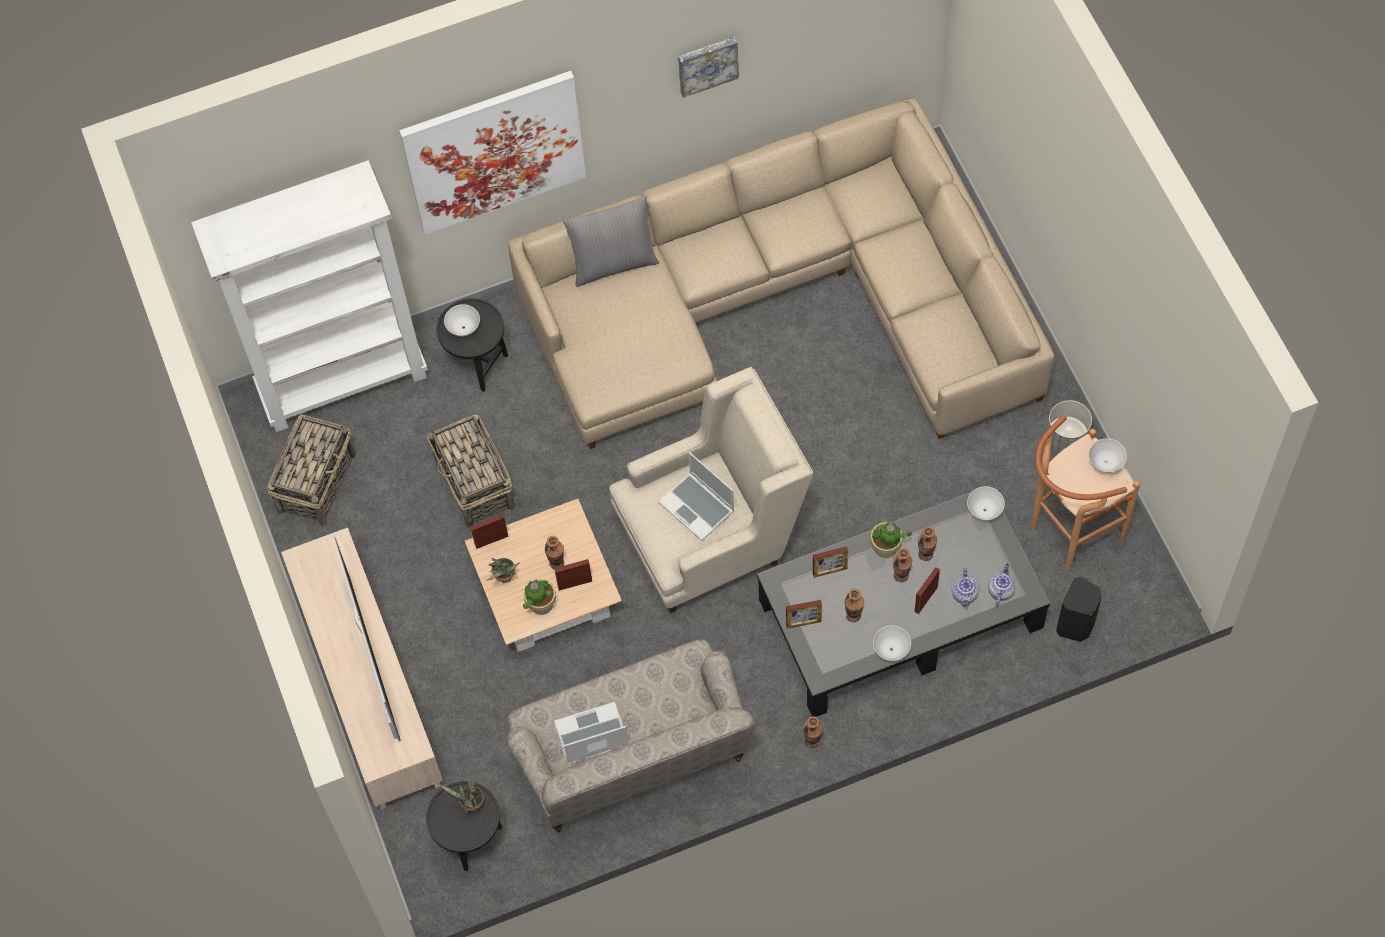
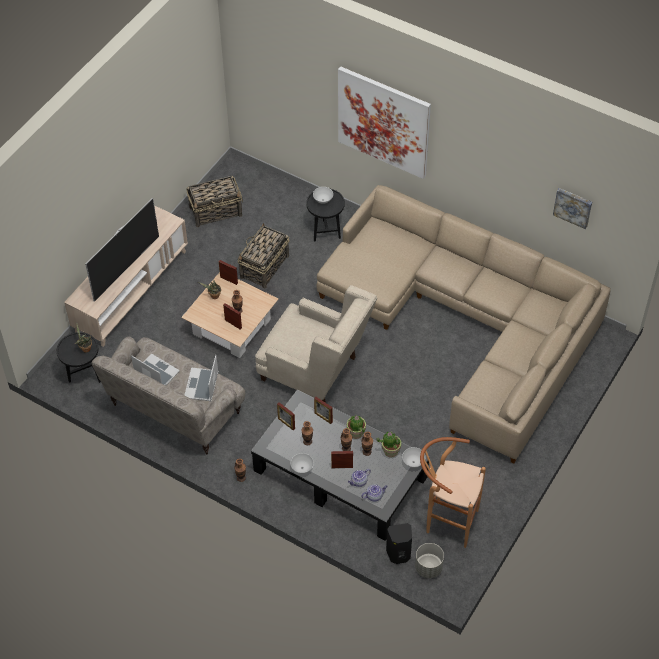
camera: 50 degrees right, 10 degrees down
white bookcase [191,160,428,432] -> none
potted plant [523,579,556,615] -> potted plant moved to [376,432,401,458]
grey pillow [563,195,659,287] -> none
laptop [658,452,734,541] -> laptop moved to [184,355,218,401]
picture [678,37,739,98] -> picture moved to [553,188,592,229]
grey planter [1047,400,1092,452] -> grey planter moved to [415,543,444,578]
white bowl [1089,438,1127,473] -> none

